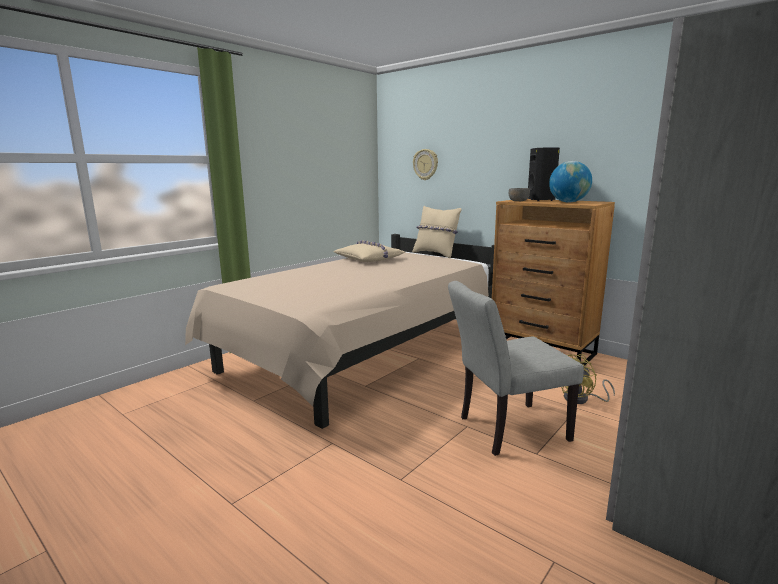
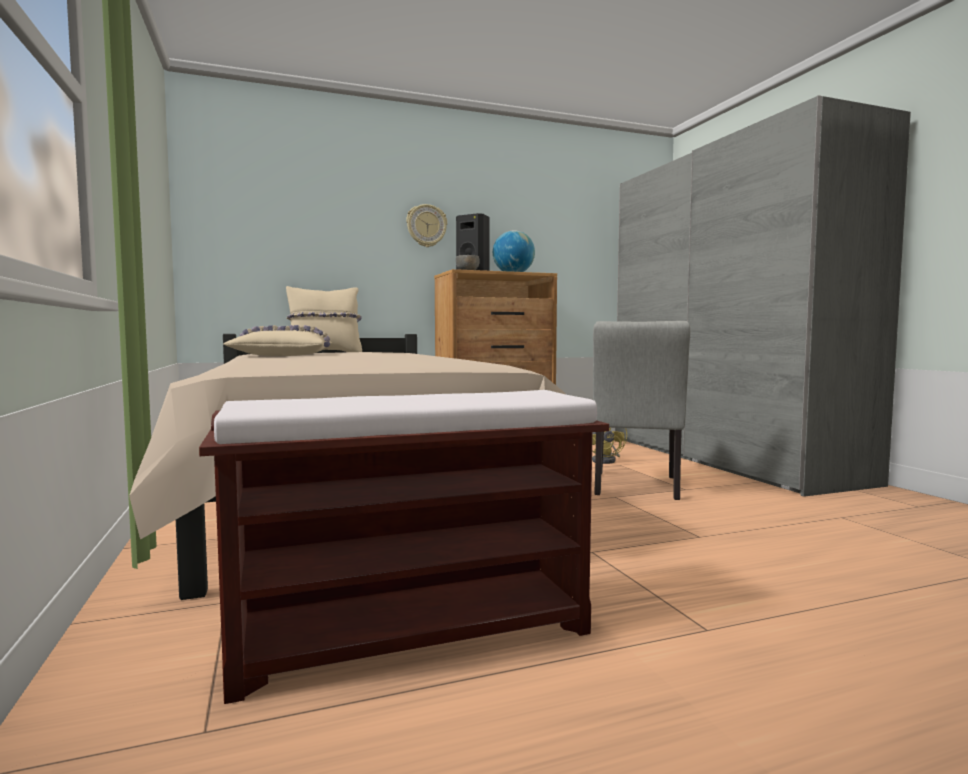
camera: 60 degrees left, 10 degrees down
wall clock [413,149,438,180] -> wall clock moved to [406,204,447,247]
none -> brown bench [199,390,609,704]

